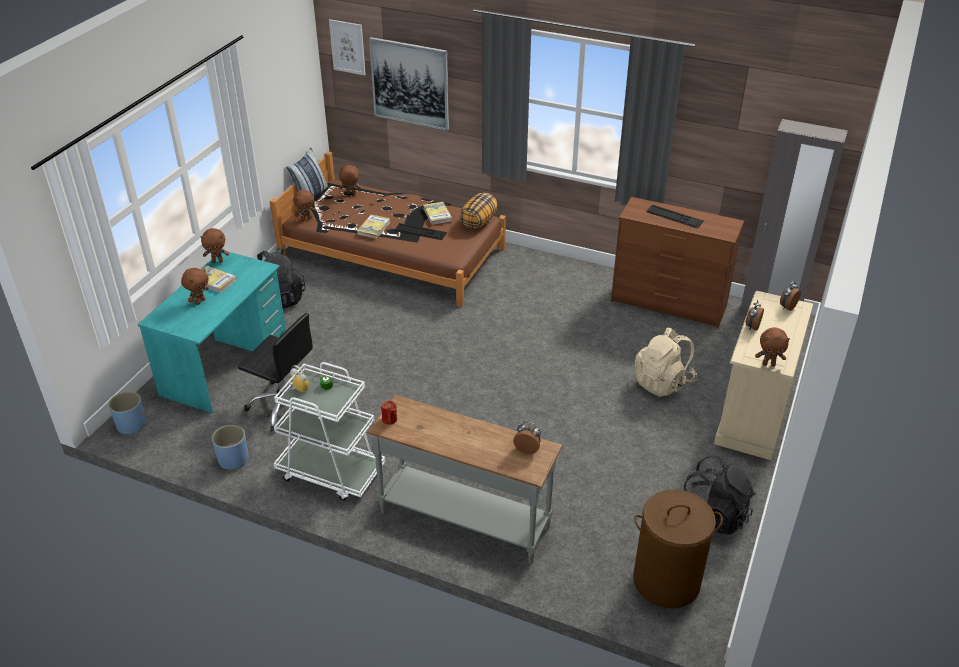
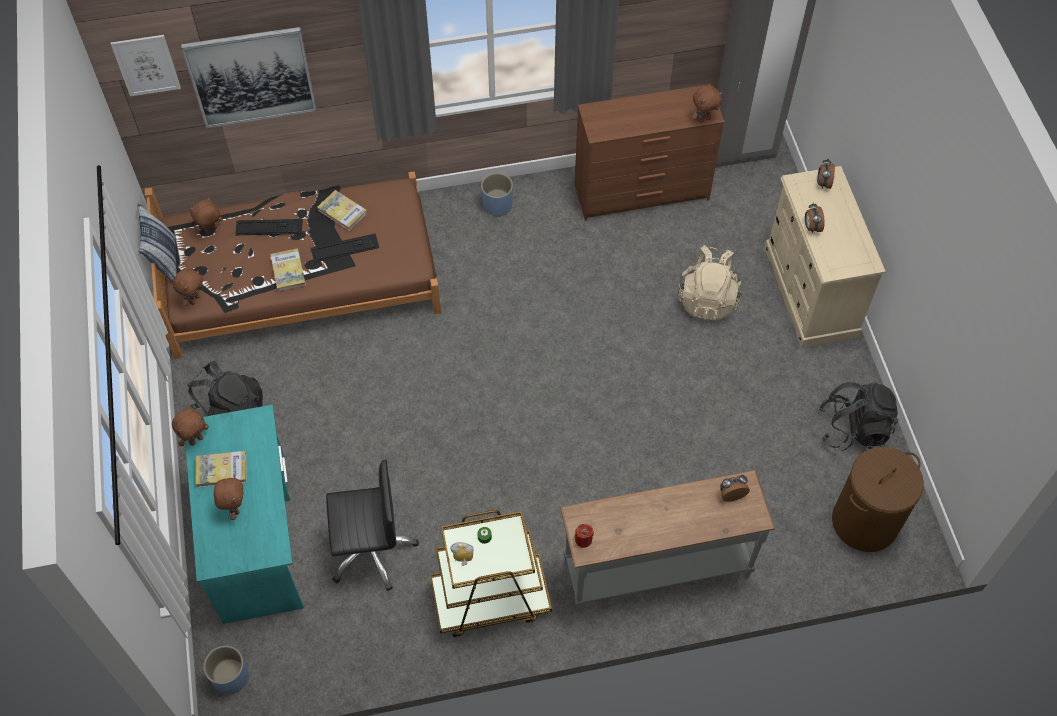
camera: 35 degrees left, 20 degrees up
blue planter [212,425,249,470] -> blue planter moved to [481,173,513,217]
white cart [274,362,386,501] -> brown cart [430,510,552,637]
pillow [460,192,498,229] -> none
keyboard [646,205,704,228] -> keyboard moved to [235,219,303,235]
brown plush toy [755,327,790,367] -> brown plush toy moved to [692,85,723,123]

